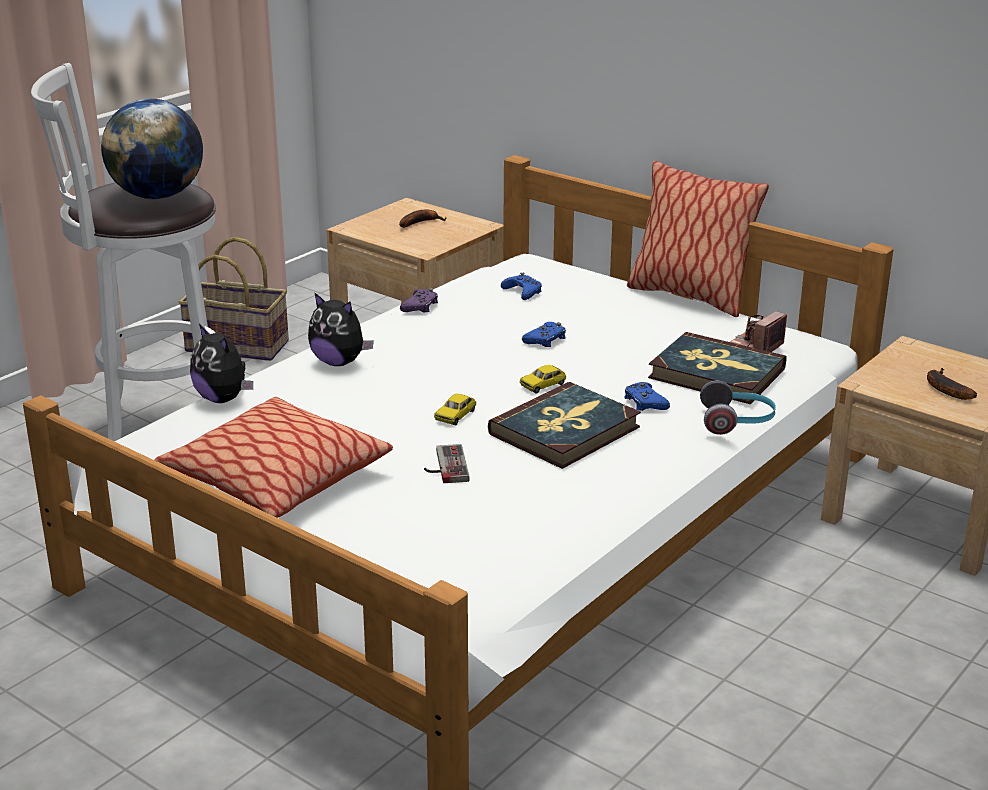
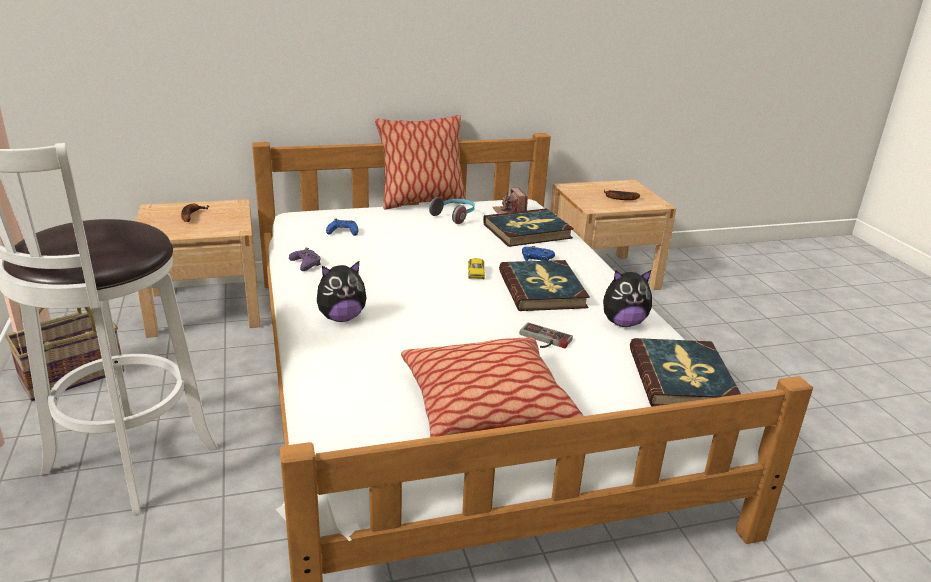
camera: 55 degrees left, 0 degrees up
globe [101,99,203,199] -> none
plush toy [190,324,253,403] -> plush toy moved to [603,270,652,327]
toy car [434,393,476,426] -> none
blue game controller [522,322,566,347] -> none
headphones [700,381,776,435] -> headphones moved to [429,197,475,224]
none -> book [630,338,741,407]

